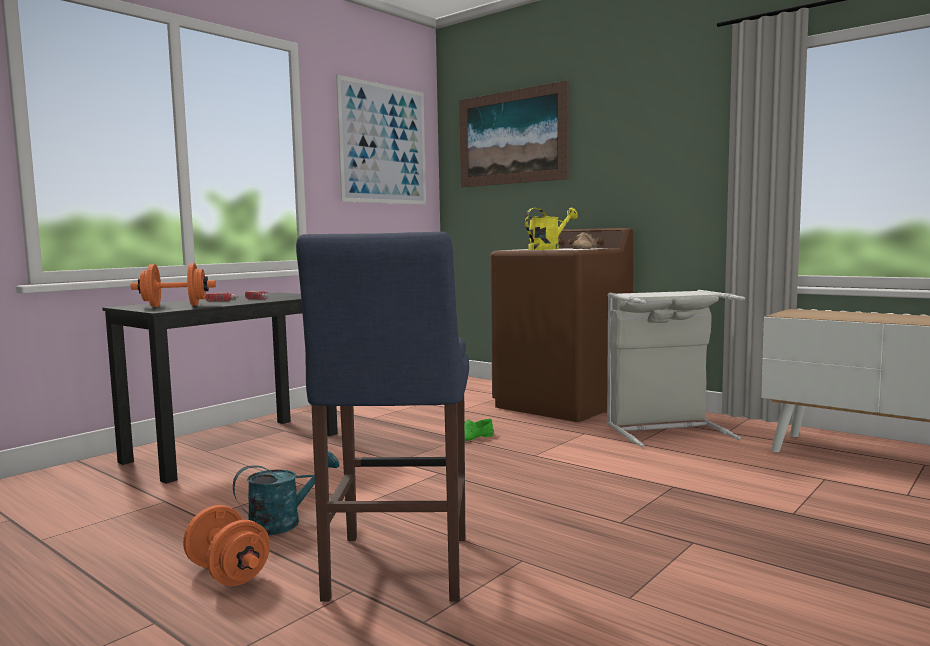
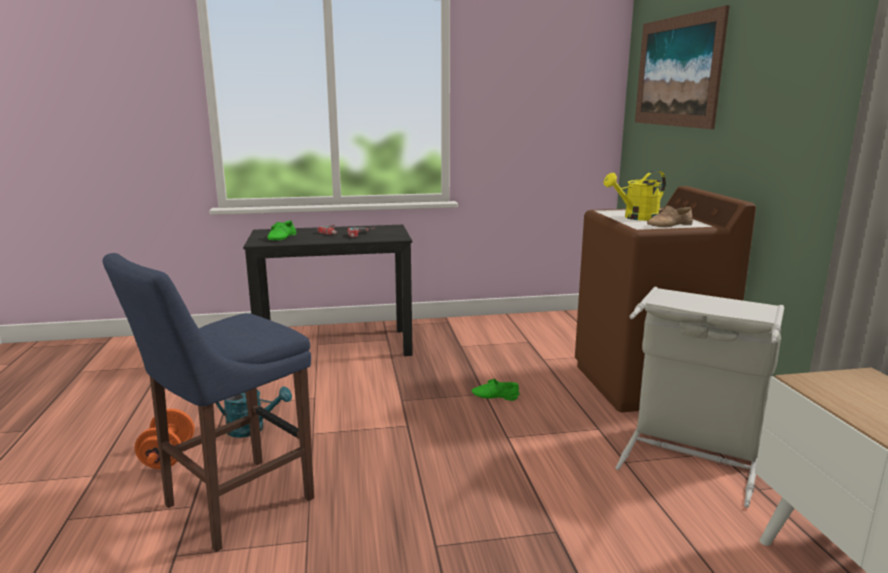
camera: 40 degrees right, 10 degrees up
orange dumbbell [131,263,216,307] -> green shoe [267,220,296,240]
picture [336,75,426,205] -> none
yellow watering can [525,207,578,250] -> yellow watering can turned 150 degrees clockwise [604,170,666,221]

